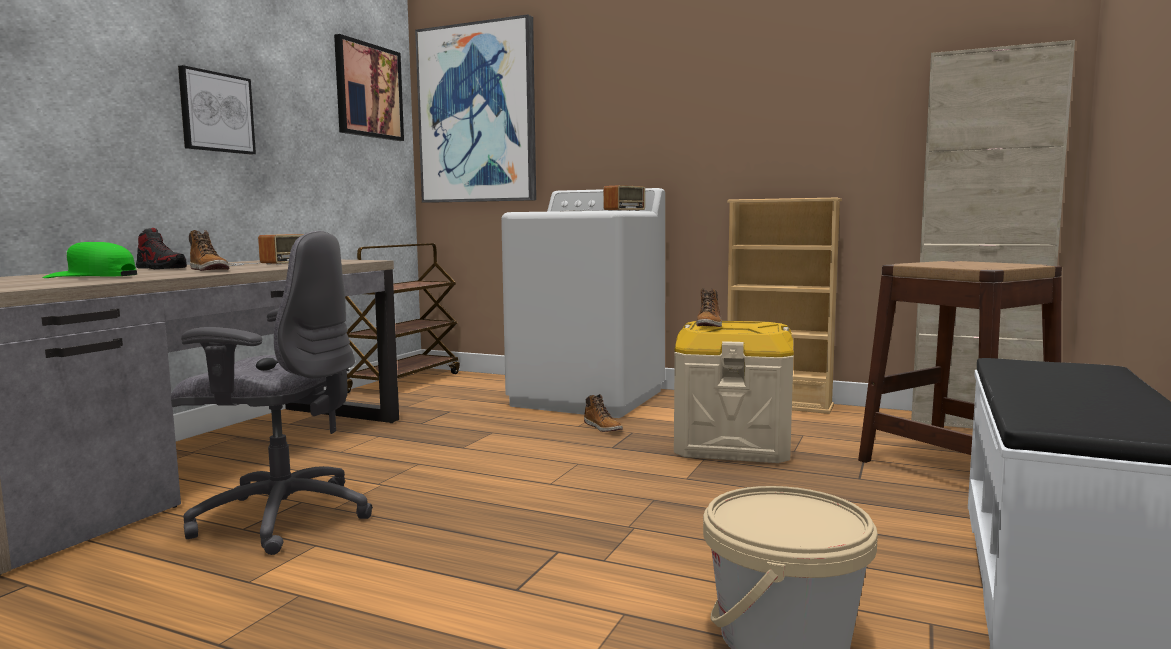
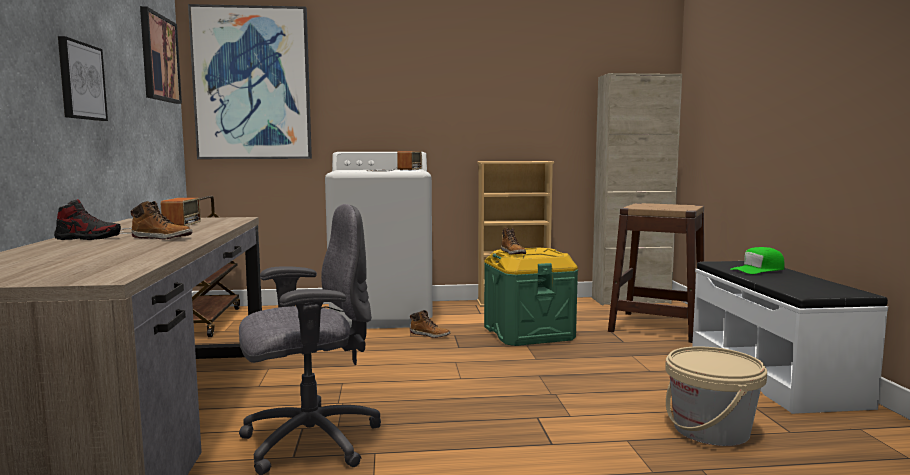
camera: 30 degrees left, 0 degrees up
green cap [42,242,137,278] -> green cap moved to [730,247,785,274]
beige storage box [674,321,794,463] -> green storage box [484,247,578,346]

